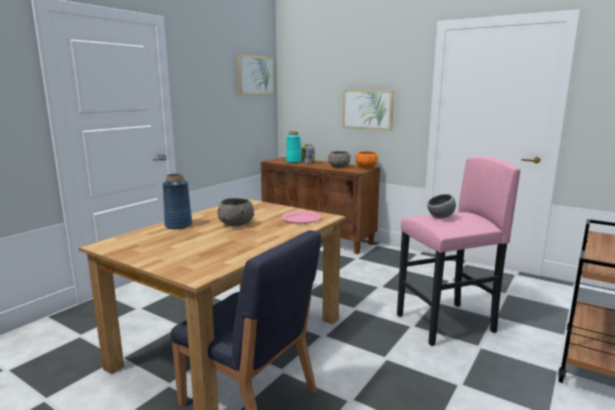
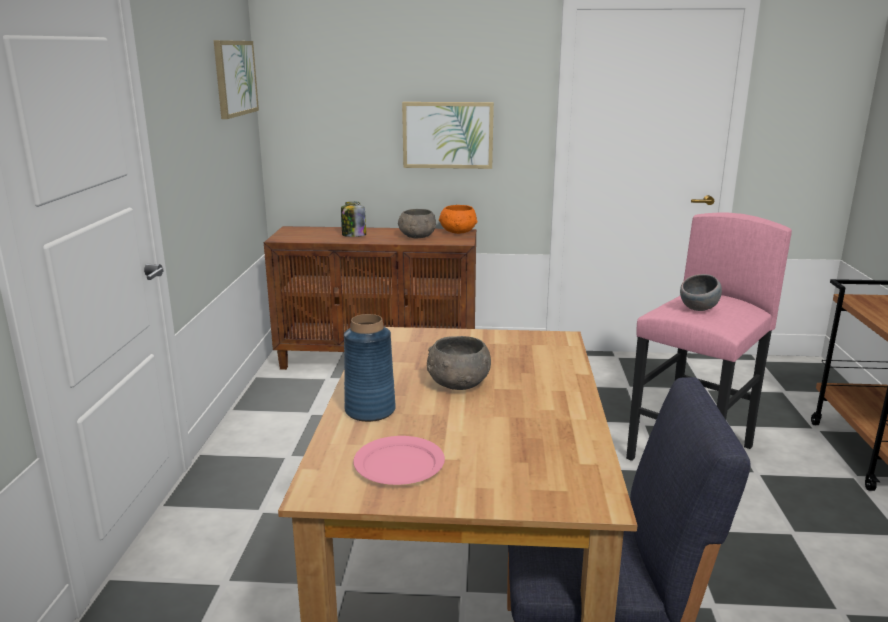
camera: 30 degrees left, 5 degrees up
pink plate [282,211,321,224] -> pink plate moved to [353,436,445,485]
turquoise vase [286,132,301,163] -> none

